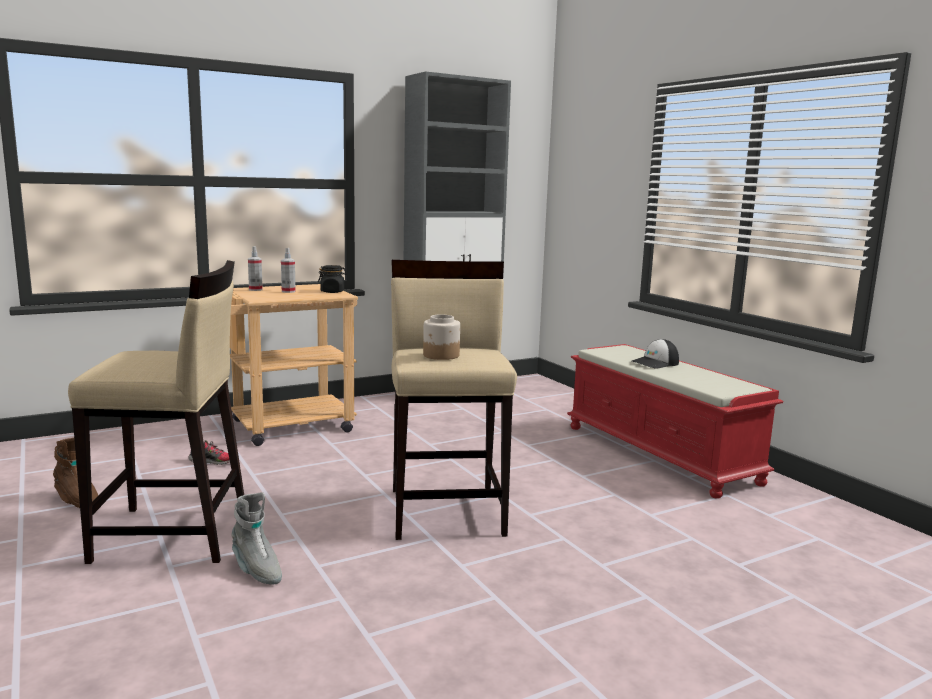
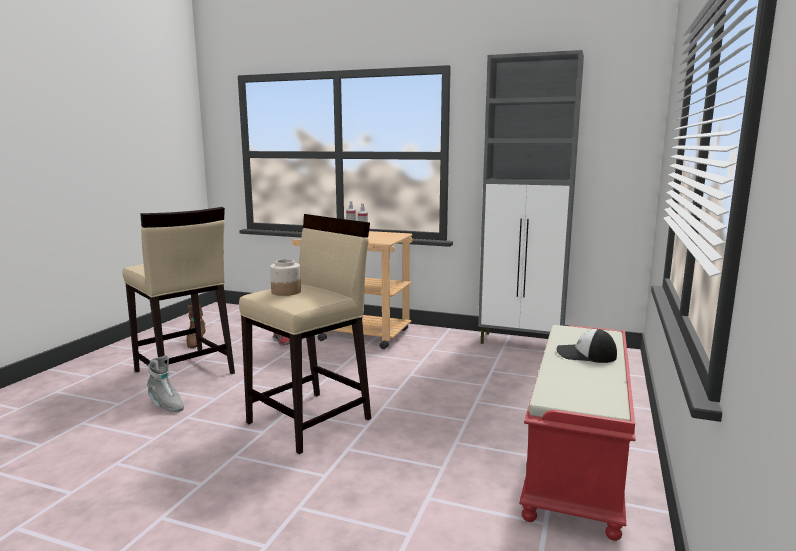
camera: 50 degrees right, 0 degrees up
grey boot [231,492,282,585] -> grey boot turned 60 degrees counterclockwise [147,355,184,412]
black jar [318,265,347,293] -> none

